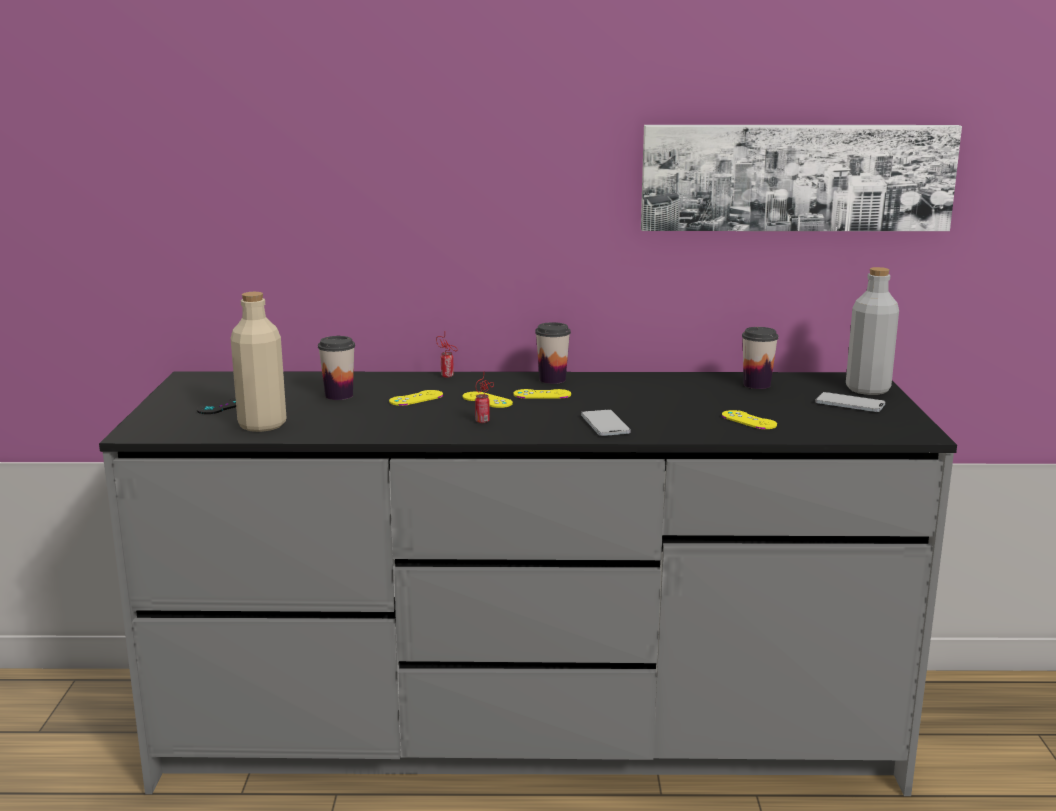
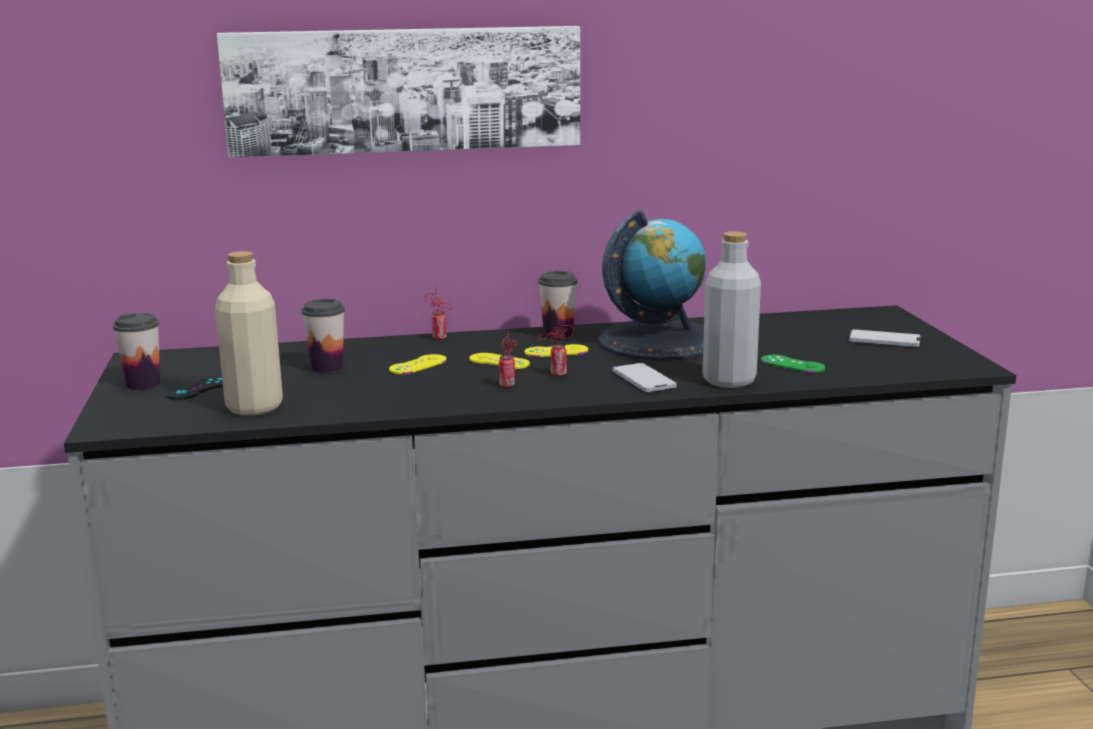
camera: 10 degrees left, 0 degrees up
picture [641,125,962,231] -> picture moved to [217,26,580,158]
yellow game controller [722,410,777,429] -> green game controller [761,355,825,373]
cup [742,327,778,389] -> cup moved to [113,313,160,390]
grey bottle [846,267,899,395] -> grey bottle moved to [702,232,761,388]
none -> can [538,317,574,376]
none -> globe [598,209,706,361]

